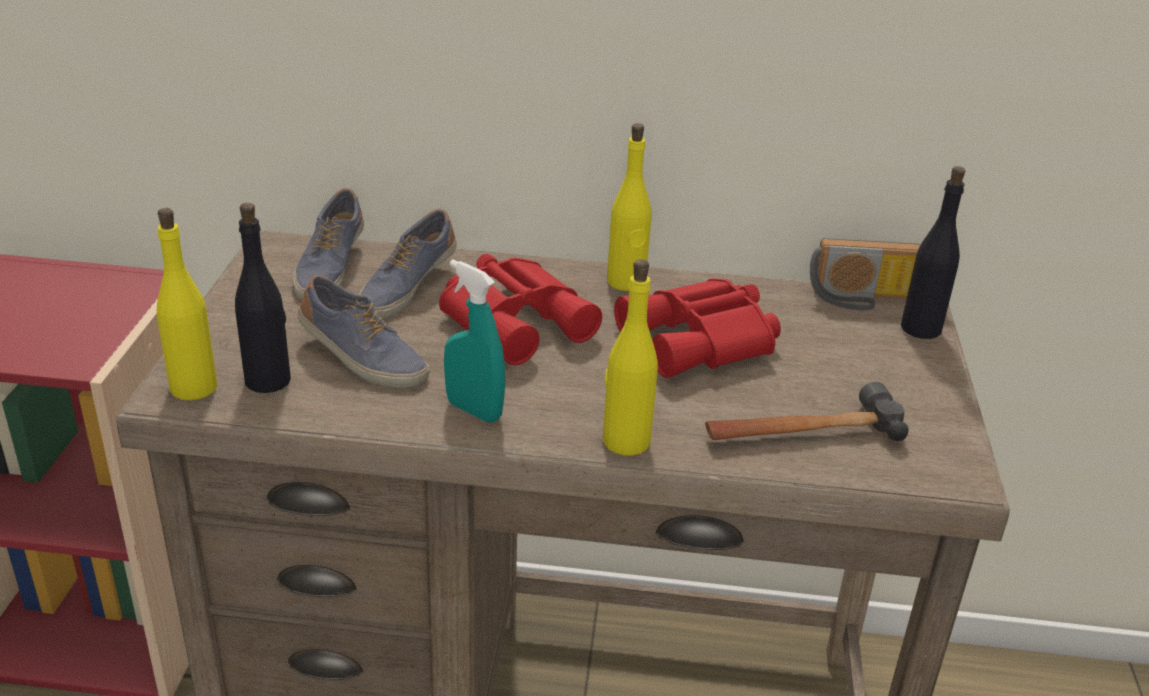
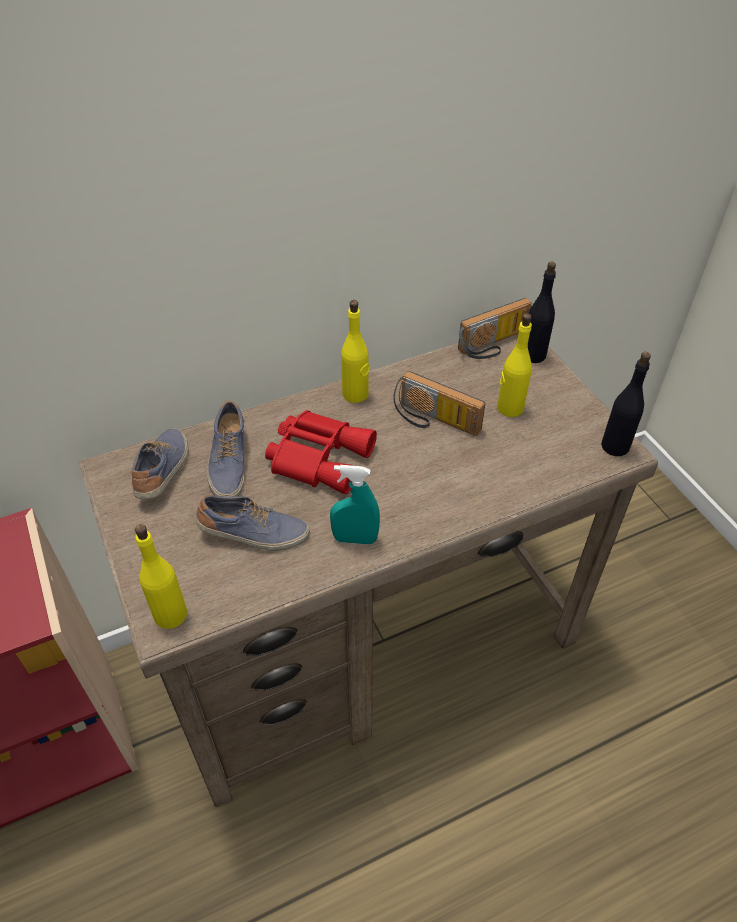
camera: 30 degrees left, 15 degrees up
black bottle [235,203,291,393] -> black bottle moved to [601,352,651,456]
shoe [293,188,364,299] -> shoe turned 150 degrees counterclockwise [131,428,189,499]
yellow bottle [603,259,658,455] -> yellow bottle moved to [497,313,532,417]
red binoculars [614,278,781,378] -> radio [393,371,485,436]
hammer [705,382,908,441] -> none

